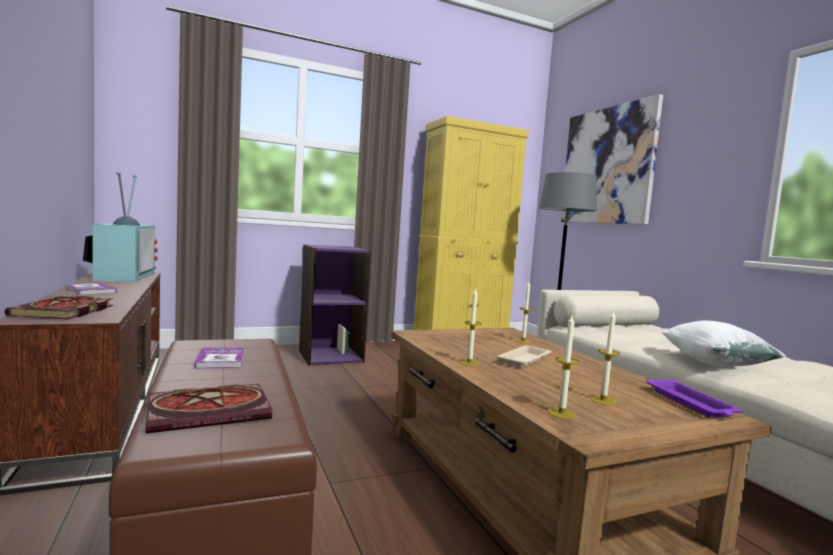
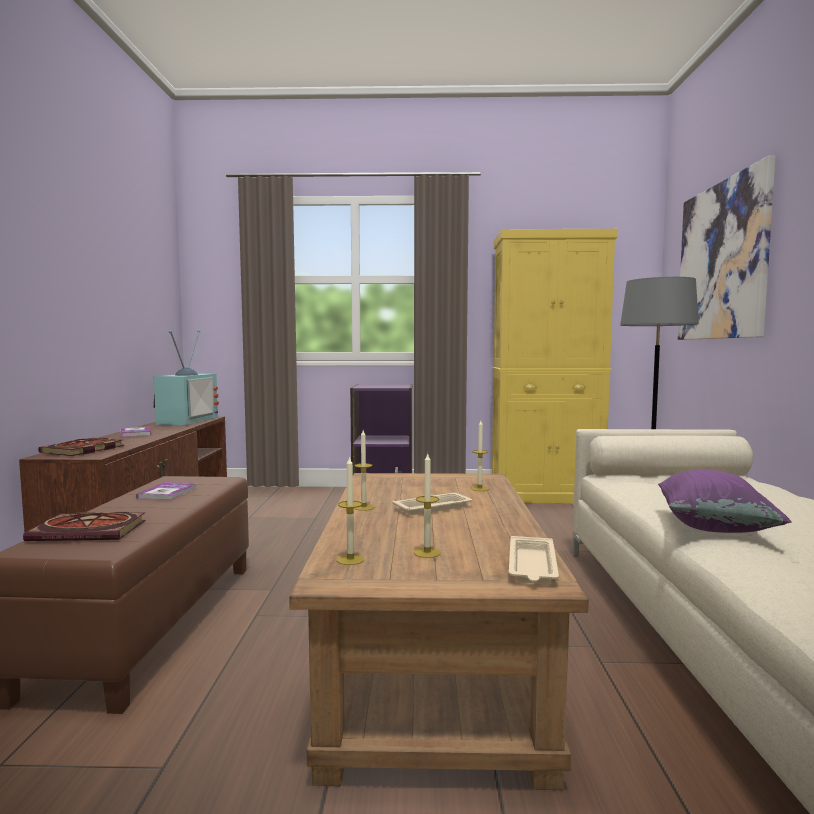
camera: 25 degrees right, 0 degrees up
purple tray [647,380,742,418] -> beige tray [509,536,559,584]
white pillow [662,321,786,367] -> purple pillow [658,469,792,533]

